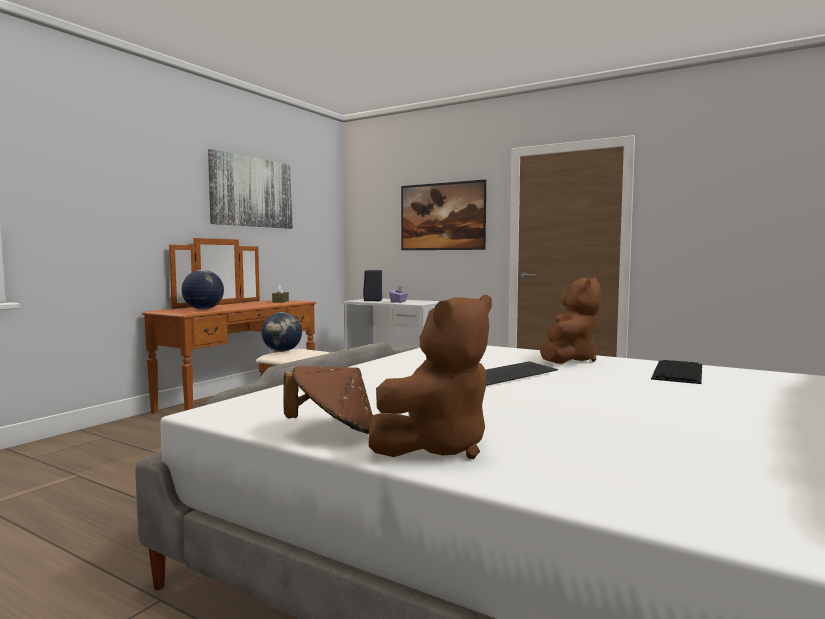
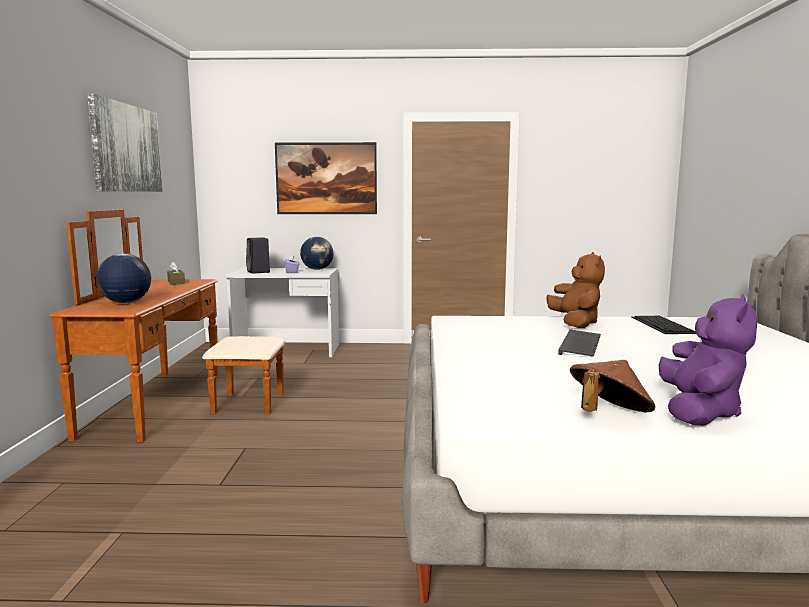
camera: 30 degrees left, 5 degrees up
globe [261,312,302,352] -> globe moved to [300,237,334,270]
brown plush toy [368,295,492,459] -> purple plush toy [659,295,757,426]

